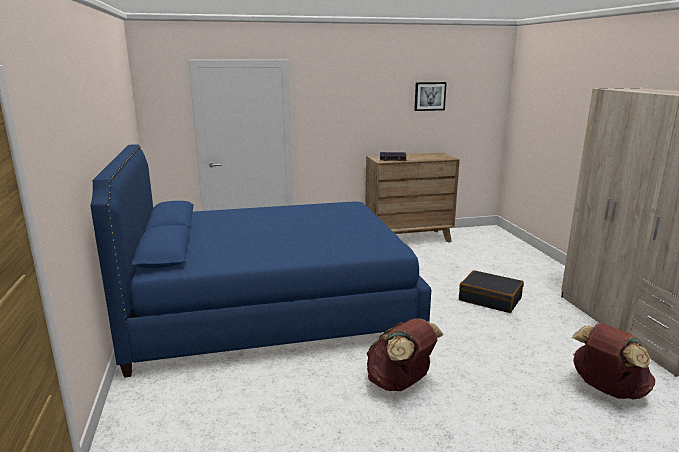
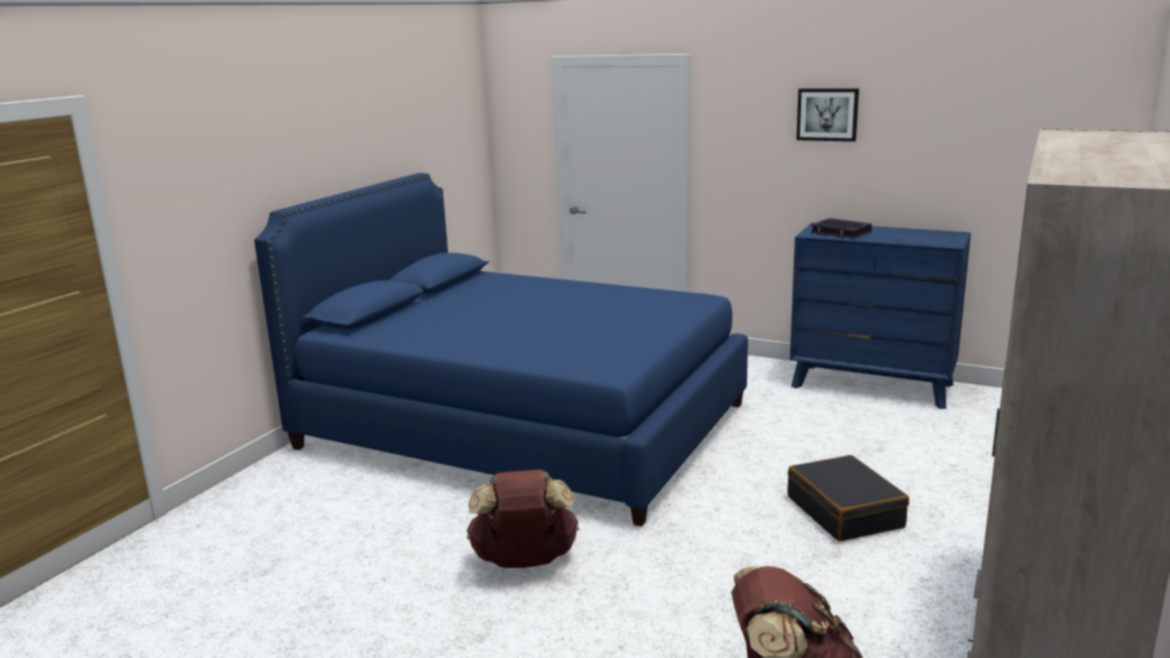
camera: 40 degrees right, 0 degrees up
brown dresser [365,153,460,243] -> blue dresser [790,222,971,409]
picture [414,82,447,111] -> picture moved to [796,89,859,142]

